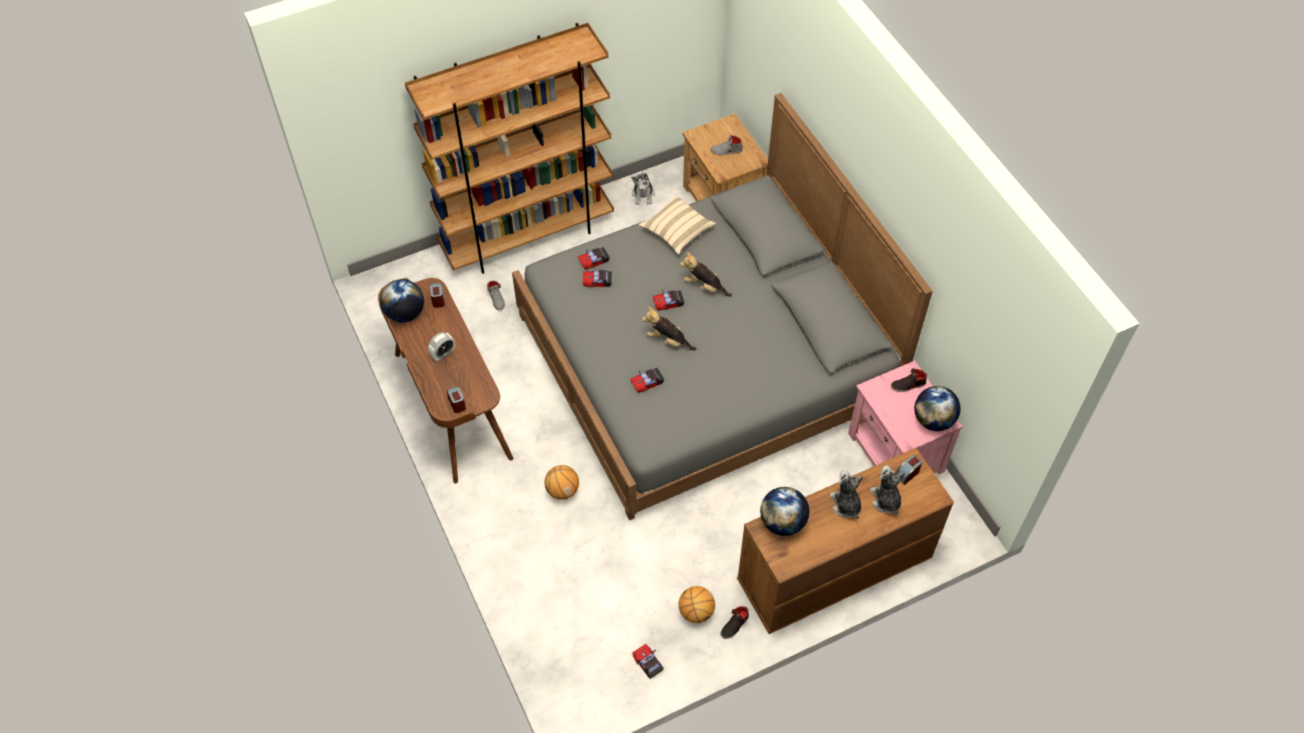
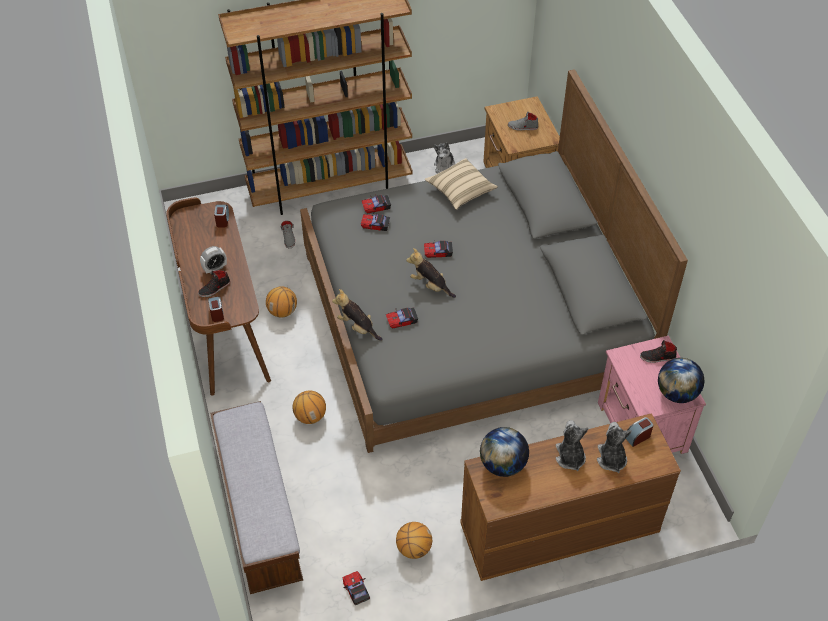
camera: 10 degrees right, 5 degrees down
globe [380,279,424,323] -> none
plush toy [680,252,732,297] -> plush toy moved to [332,289,383,341]
black shoe [721,606,749,639] -> black shoe moved to [198,270,230,297]
none -> bench [210,401,303,594]
none -> basketball [266,286,297,318]

